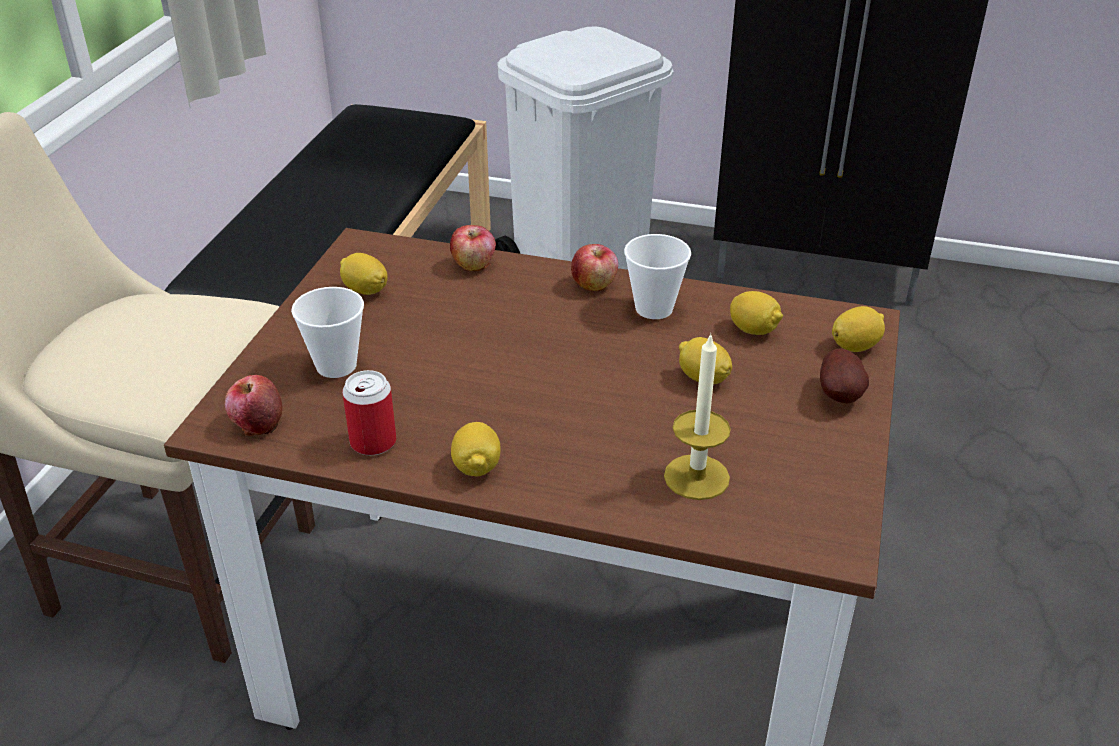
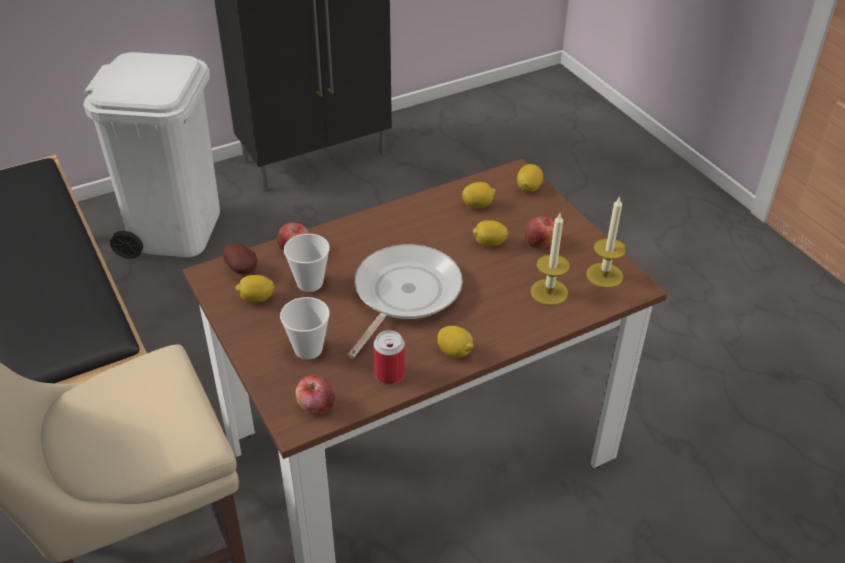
camera: 45 degrees left, 5 degrees up
apple [571,244,618,291] -> apple moved to [525,216,554,248]
cup [624,234,691,319] -> cup moved to [284,234,330,292]
potato [820,348,869,403] -> potato moved to [223,243,257,274]
none -> frying pan [348,244,463,358]
none -> candle [586,196,626,288]

